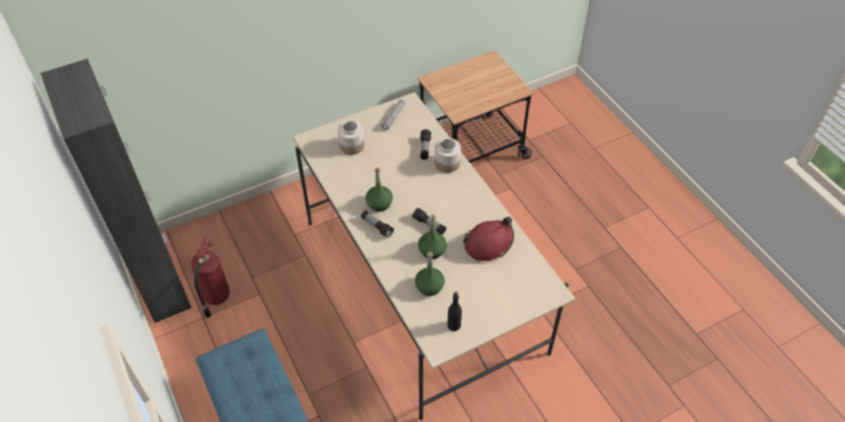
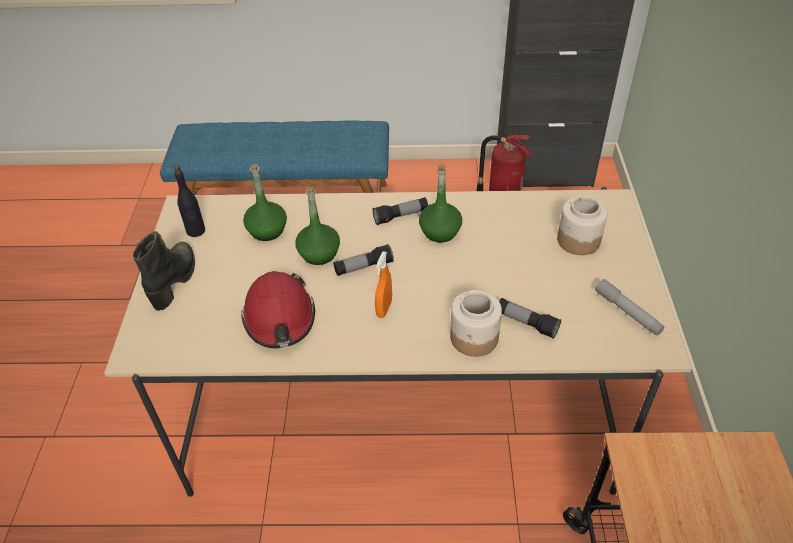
camera: 120 degrees right, 5 degrees down
none -> black boot [133,231,195,311]
none -> orange spray bottle [375,251,392,318]

